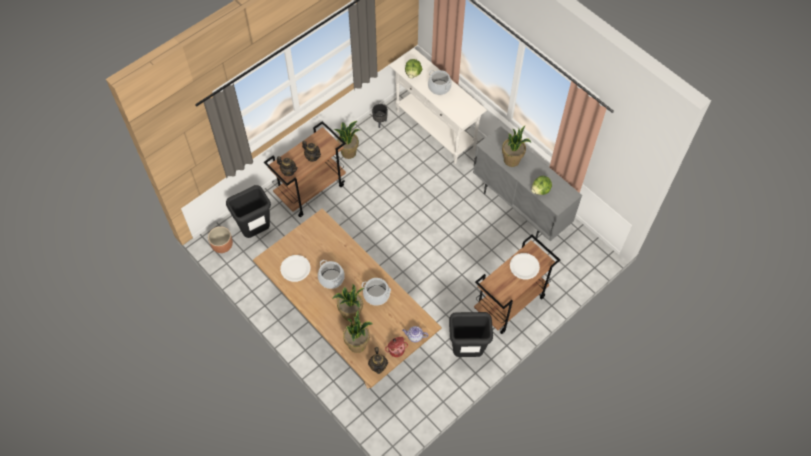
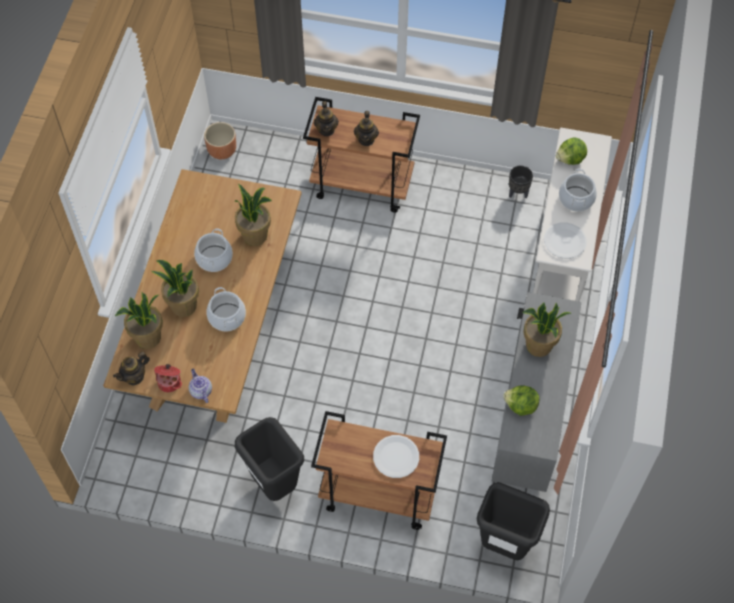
camera: 55 degrees right, 0 degrees up
black trash can [226,185,271,238] -> black trash can moved to [477,482,550,560]
white plate [280,255,310,282] -> white plate moved to [544,223,587,259]
potted plant [334,121,360,159] -> potted plant moved to [234,183,272,246]

